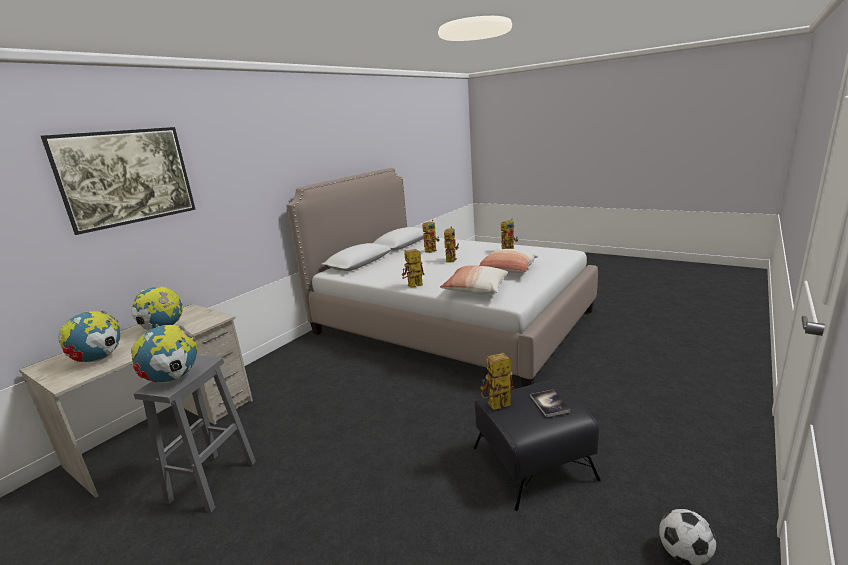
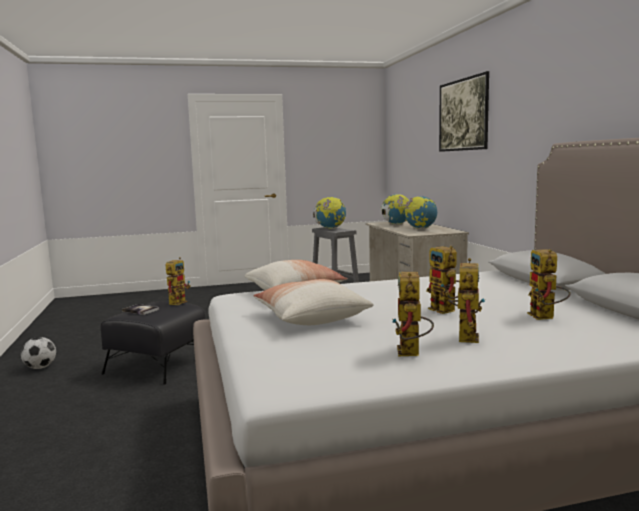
camera: 130 degrees right, 10 degrees down
toy robot [402,249,424,288] -> toy robot moved to [448,258,485,343]

